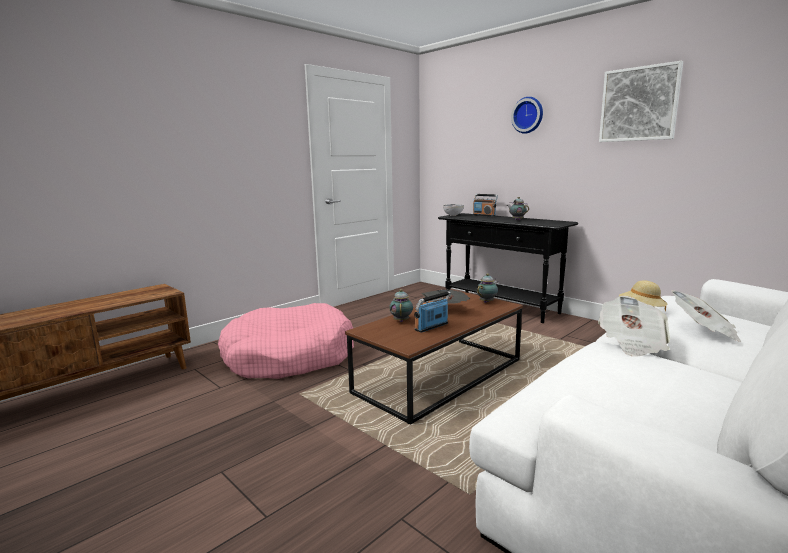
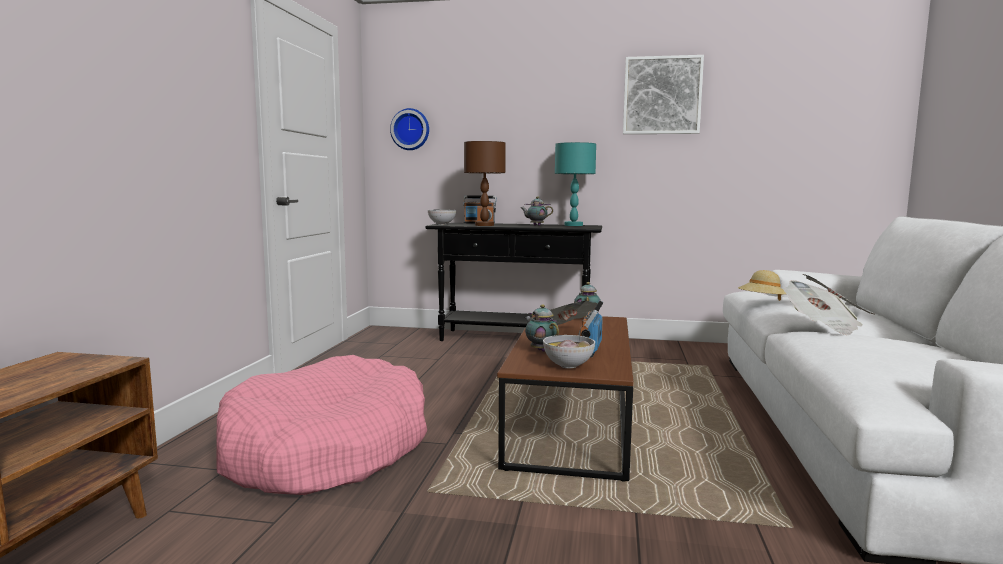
camera: 35 degrees left, 5 degrees down
wall clock [511,97,543,134] -> wall clock moved to [390,108,429,150]
none -> brown table lamp [464,141,506,226]
none -> bowl [543,335,595,369]
none -> turquoise table lamp [555,142,596,226]

